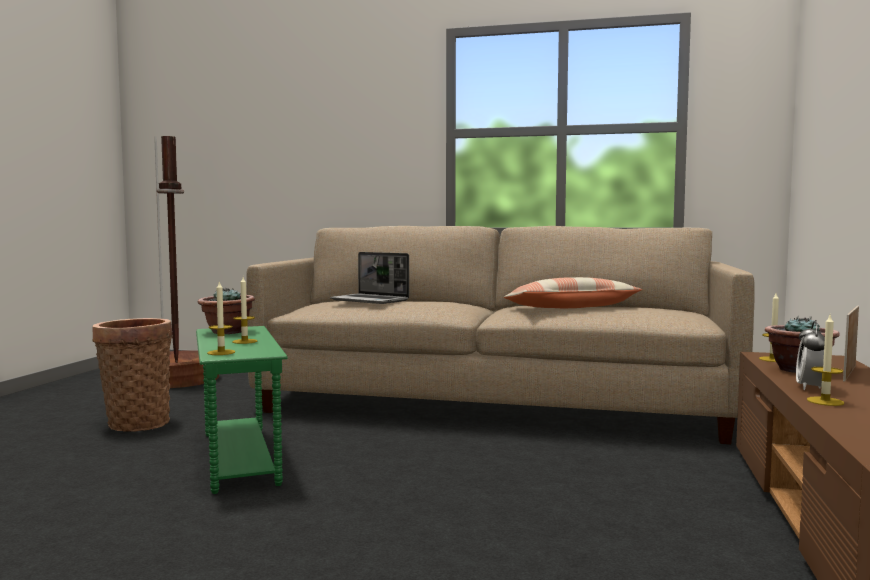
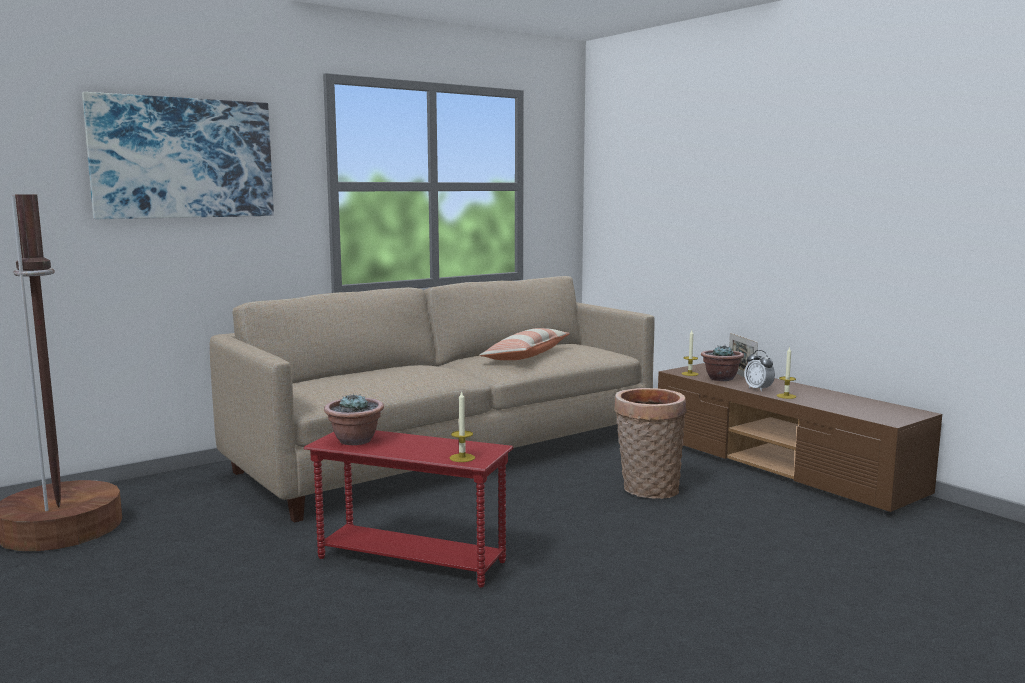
camera: 50 degrees left, 5 degrees up
basket [92,318,173,432] -> basket moved to [614,388,687,499]
green side table [196,326,288,494] -> red side table [304,430,513,588]
candle [232,277,257,344] -> none
laptop [330,252,409,304] -> none
none -> picture [82,92,274,219]

